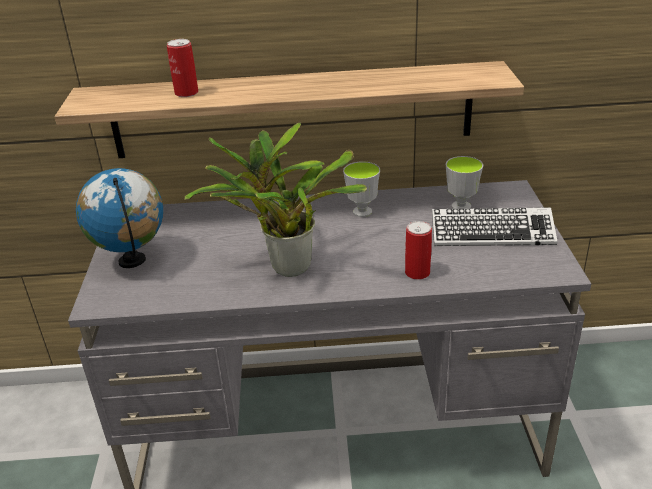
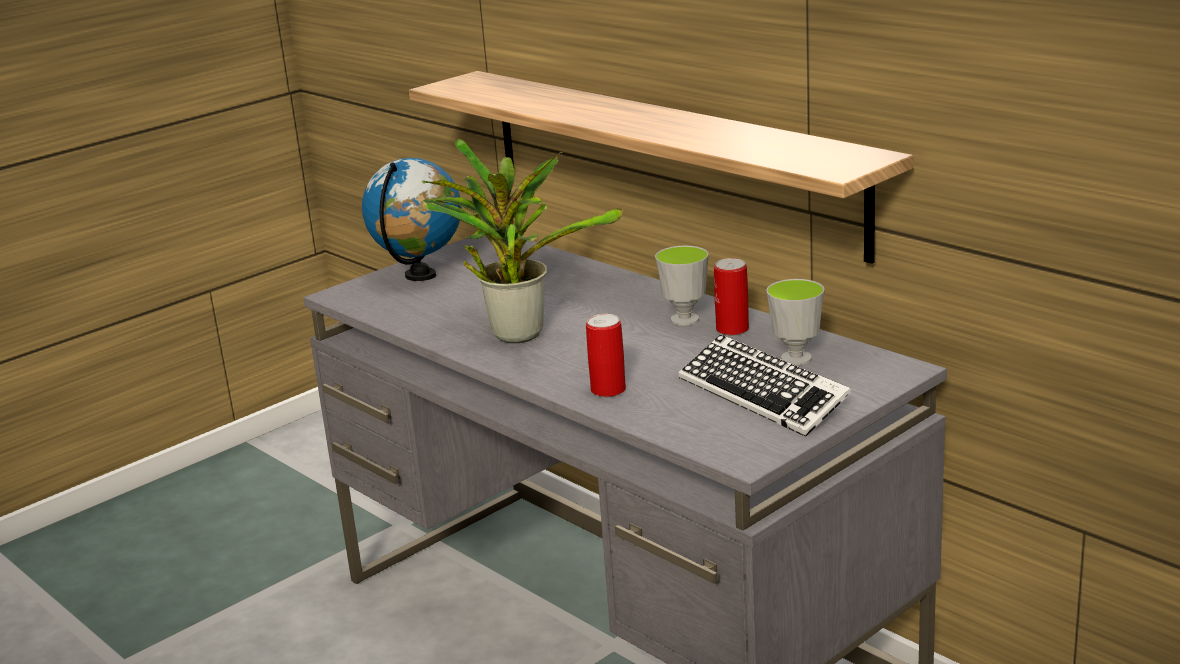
camera: 50 degrees right, 10 degrees down
can [167,39,198,97] -> can moved to [714,258,749,336]

